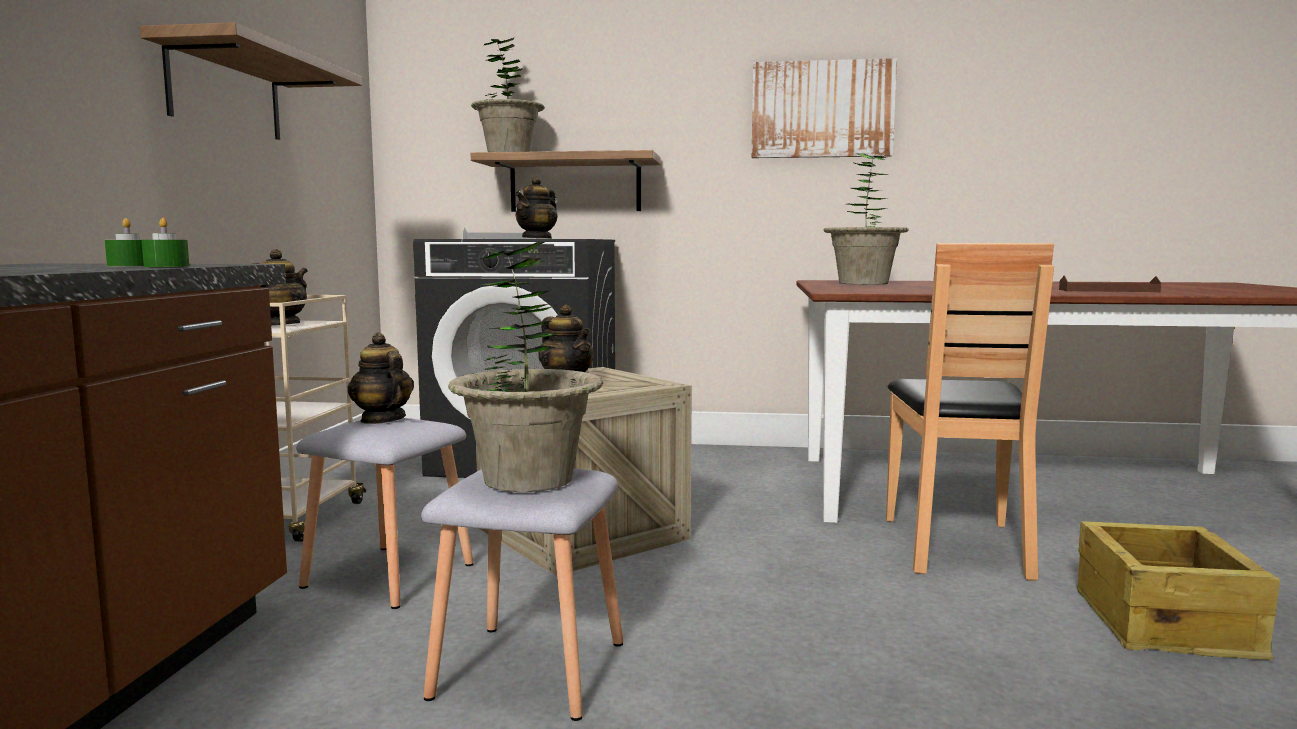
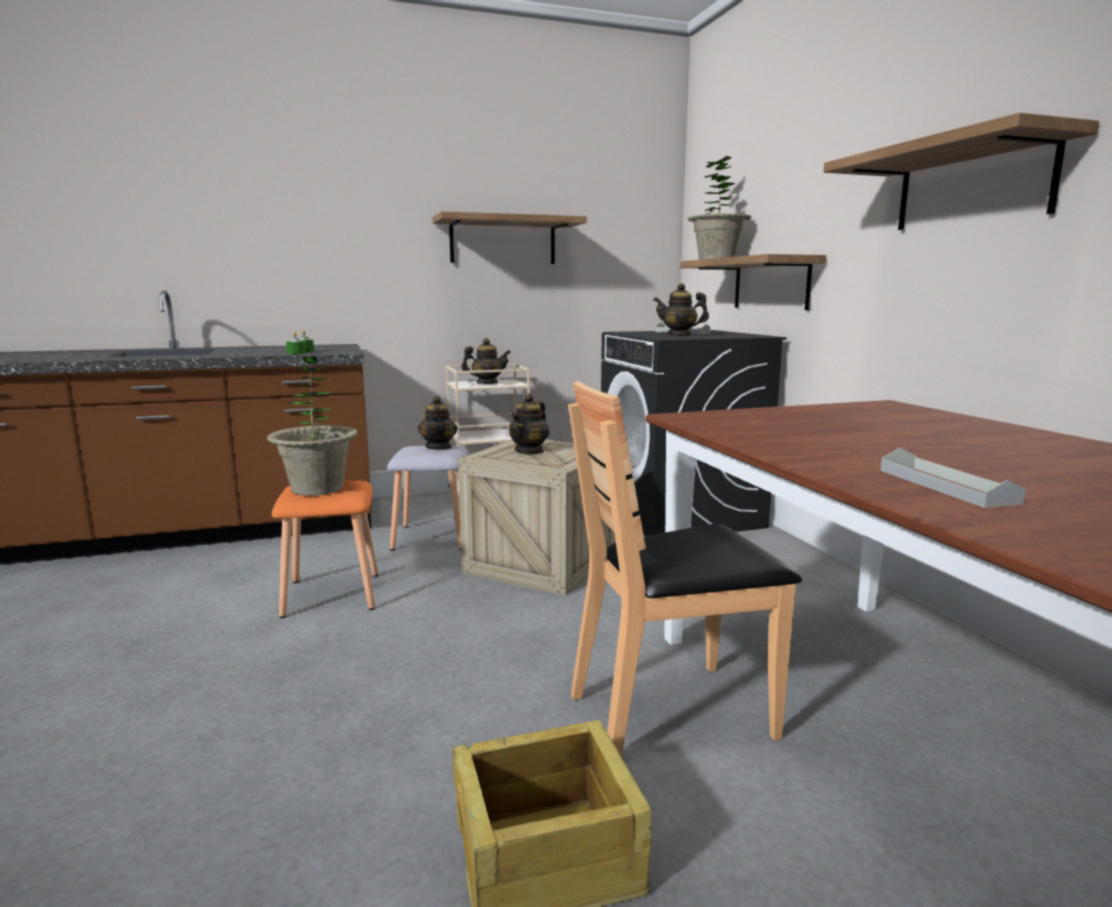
camera: 65 degrees right, 5 degrees up
teapot [348,333,414,424] -> teapot turned 150 degrees clockwise [418,396,458,450]
grey stool [421,468,623,721] -> orange stool [272,480,378,618]
picture [752,58,897,158] -> shelf [823,113,1099,230]
potted plant [824,153,909,285] -> none
brown tray [1059,275,1161,292] -> grey tray [880,448,1026,508]

